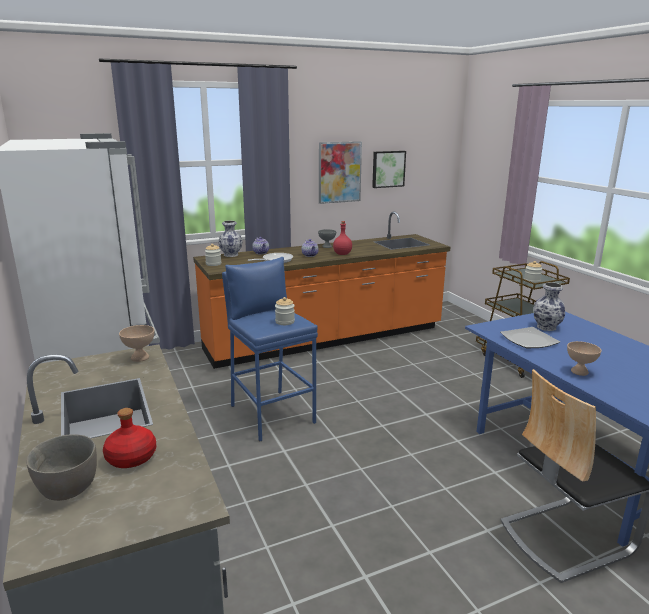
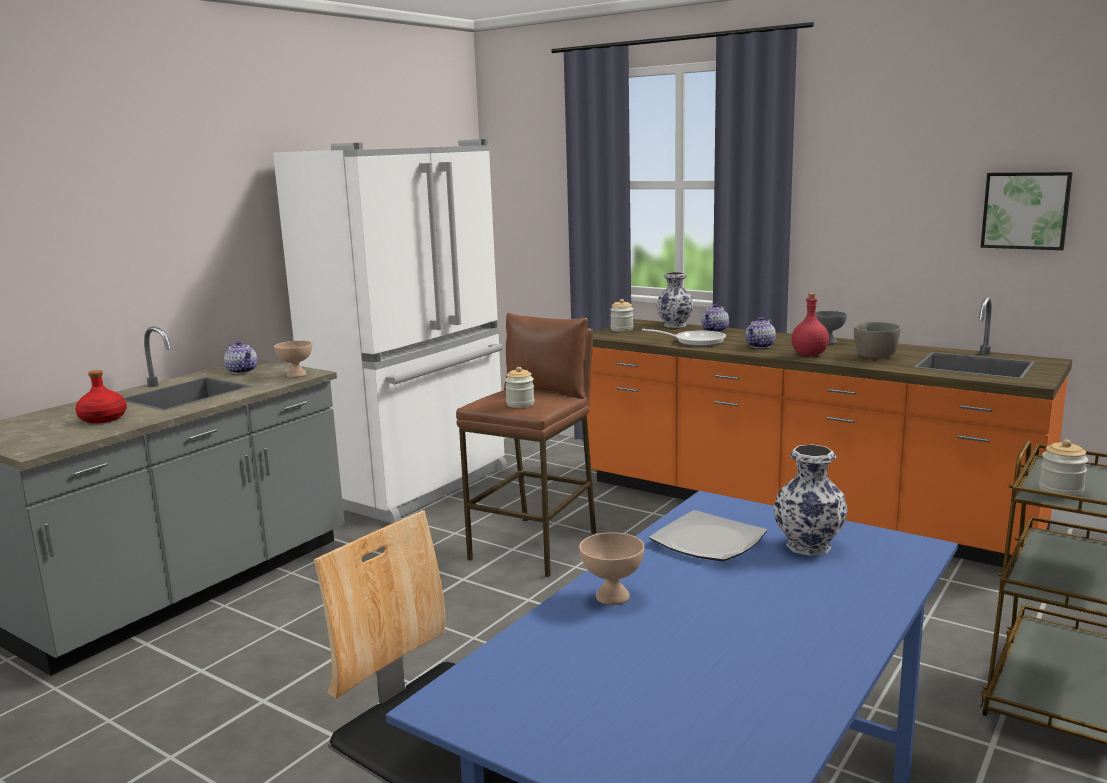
camera: 60 degrees right, 5 degrees down
grey bowl [26,434,97,501] -> grey bowl moved to [854,322,901,359]
blue stool [222,257,318,441] -> brown stool [456,313,596,577]
picture [319,141,362,204] -> none
none -> teapot [224,341,257,374]

